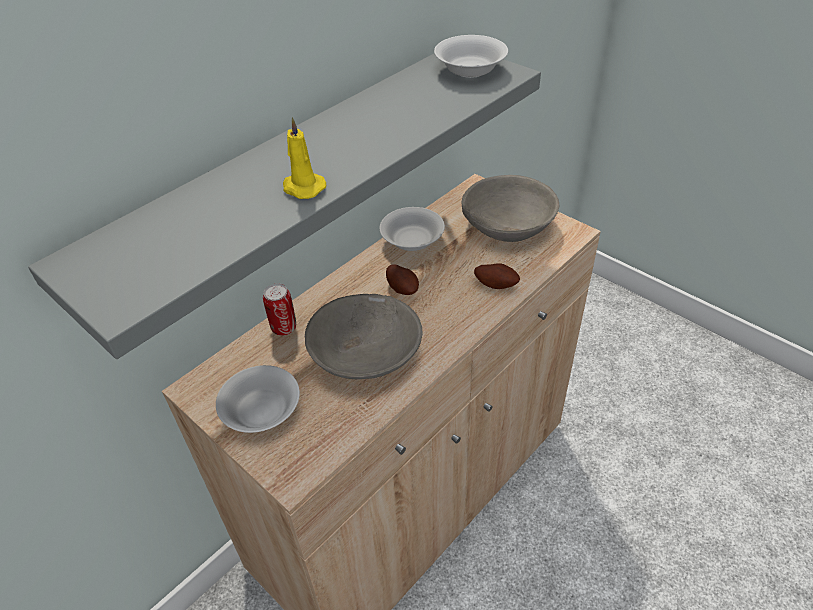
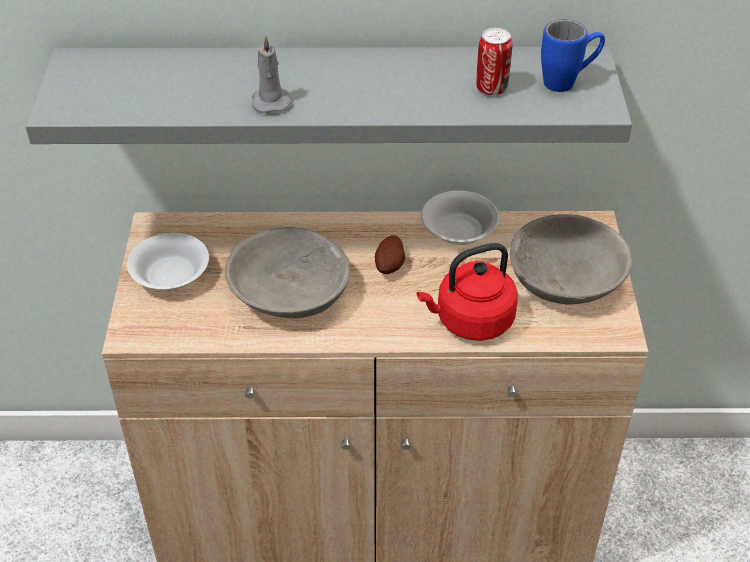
camera: 45 degrees right, 0 degrees up
can [263,284,296,336] -> can moved to [476,28,513,96]
yellow candle [283,117,326,199] -> grey candle [252,35,291,113]
white bowl [434,35,508,78] -> blue mug [541,19,605,92]
potato [474,263,520,289] -> red kettle [417,243,518,341]

